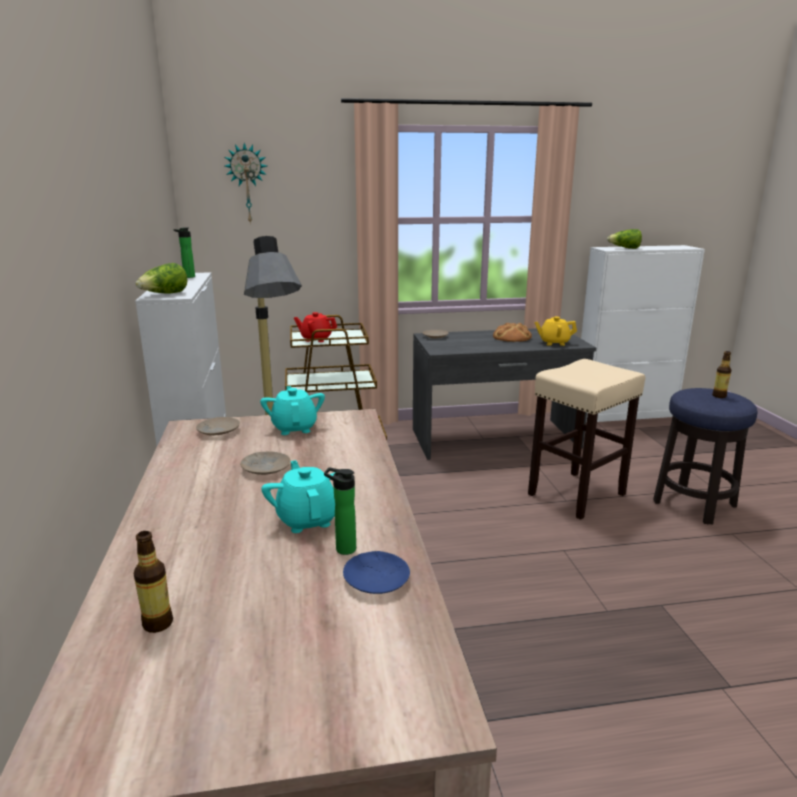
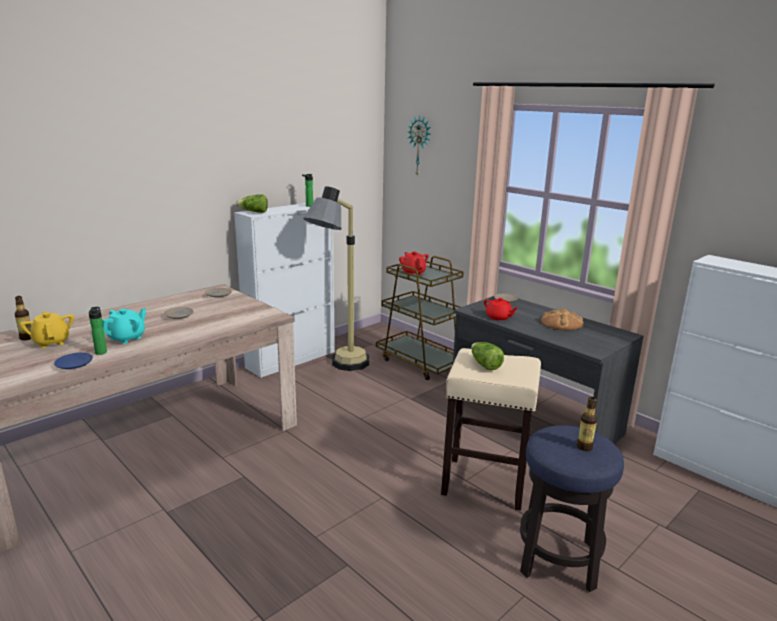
camera: 55 degrees right, 0 degrees up
turquoise teapot [260,386,325,435] -> none
yellow teapot [534,317,577,346] -> yellow teapot moved to [20,311,74,348]
lettuce [607,229,642,249] -> lettuce moved to [471,342,504,371]
none -> red teapot [484,298,518,320]

